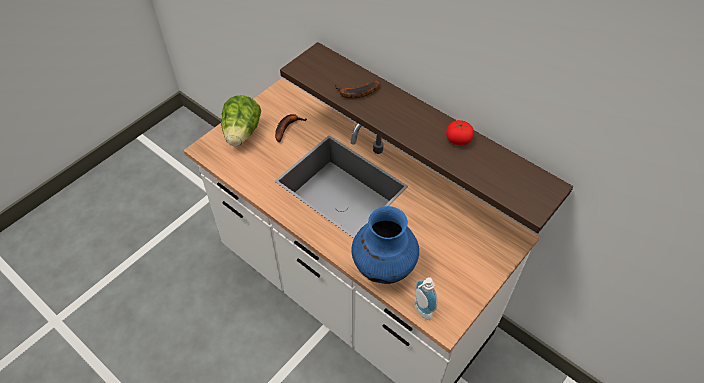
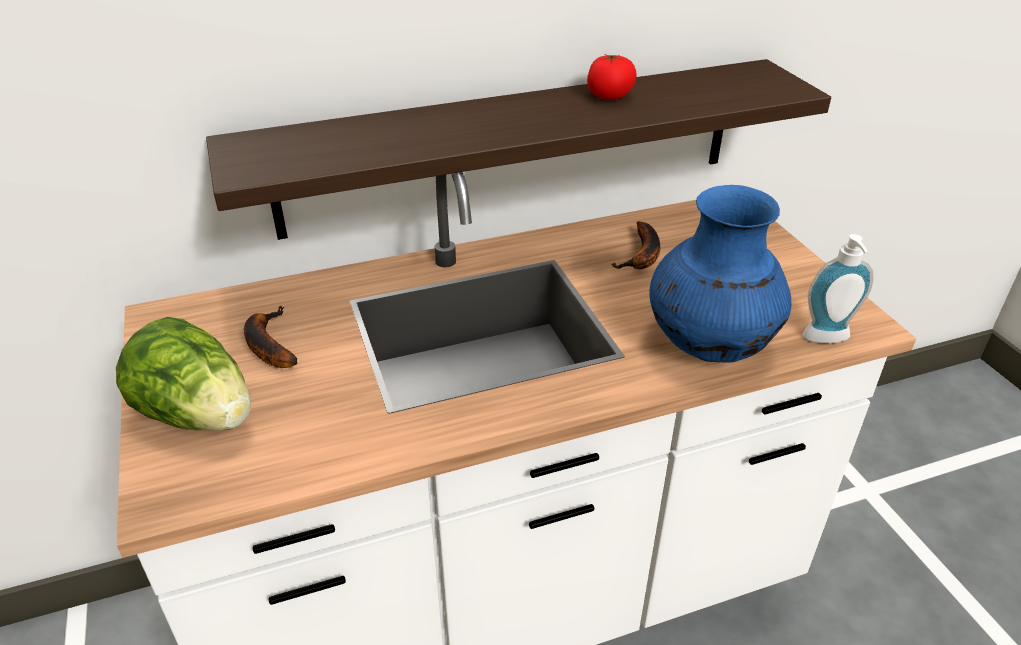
camera: 60 degrees left, 15 degrees down
banana [335,80,380,98] -> banana moved to [611,221,660,269]

